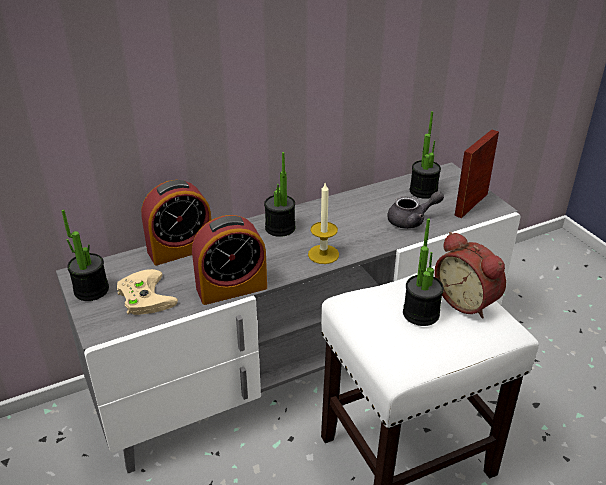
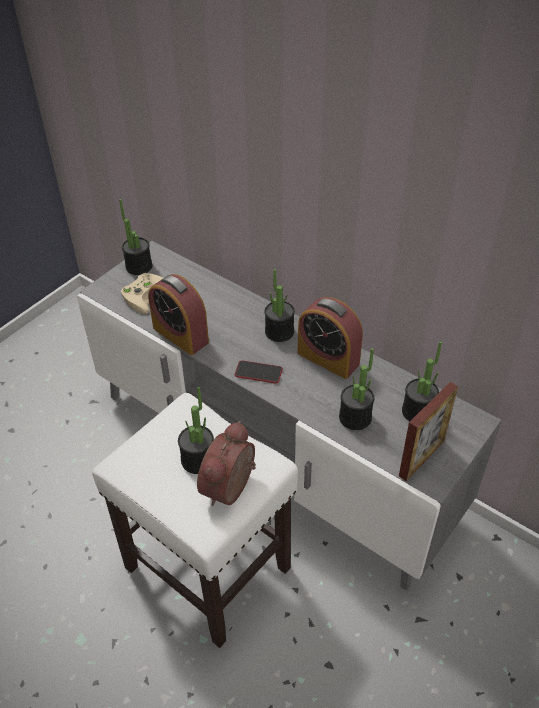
camera: 65 degrees right, 10 degrees up
alarm clock [141,180,211,265] -> alarm clock moved to [298,297,363,379]
candle [308,183,339,264] -> phone [235,360,283,384]
grey teapot [387,191,444,229] -> potted plant [339,348,374,430]
picture frame [454,130,499,218] -> picture frame turned 120 degrees clockwise [399,382,458,481]

